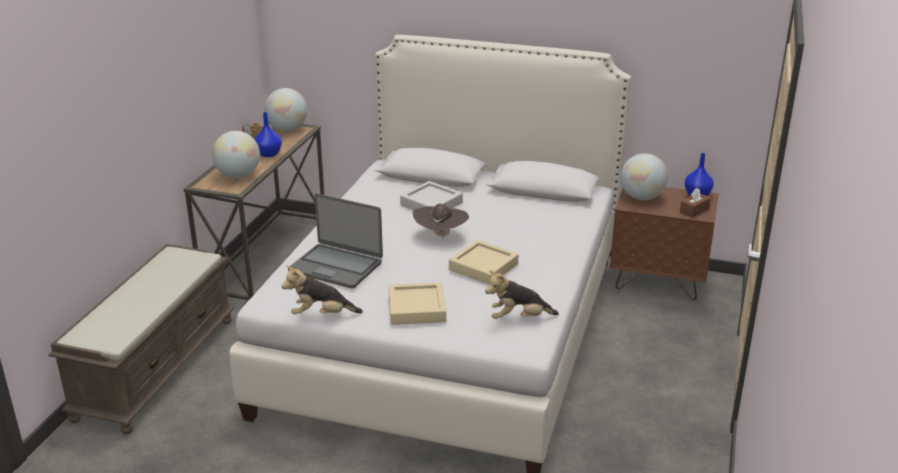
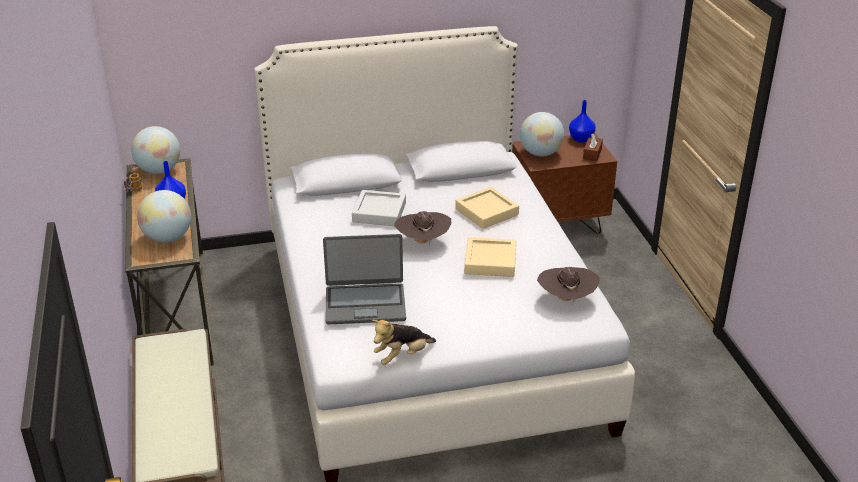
camera: 30 degrees left, 5 degrees up
beige tray [388,282,446,325] -> beige tray moved to [455,187,519,229]
plush toy [485,270,559,319] -> brown hat [537,267,600,303]

